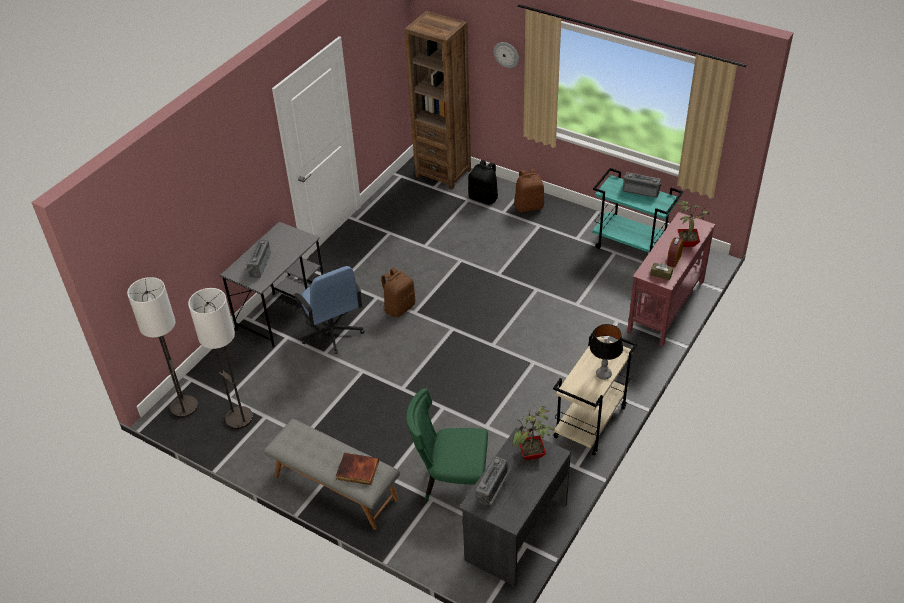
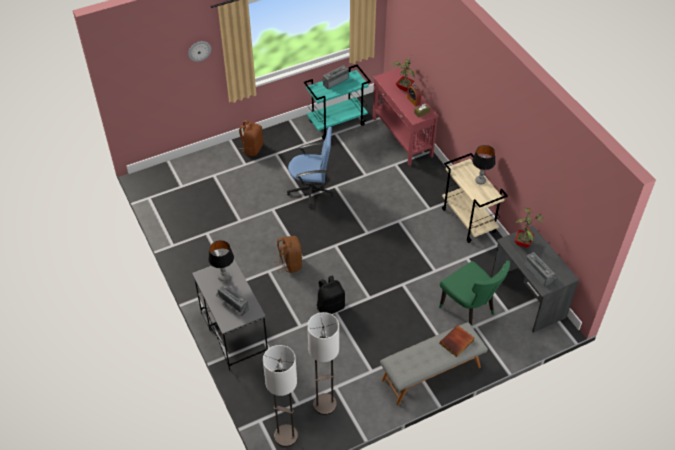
camera: 60 degrees left, 5 degrees up
blue office chair [293,266,364,354] -> blue office chair moved to [287,127,334,208]
brown bookcase [405,11,471,190] -> none
green chair [406,388,488,501] -> green chair turned 75 degrees counterclockwise [439,260,510,326]
black backpack [468,160,498,205] -> black backpack moved to [317,275,345,314]
none -> table lamp [208,240,234,281]

